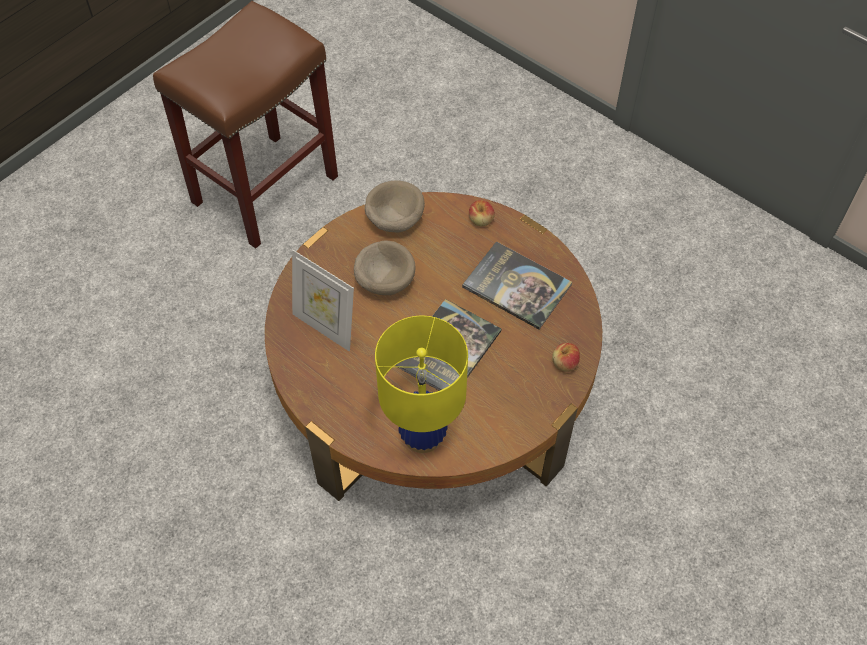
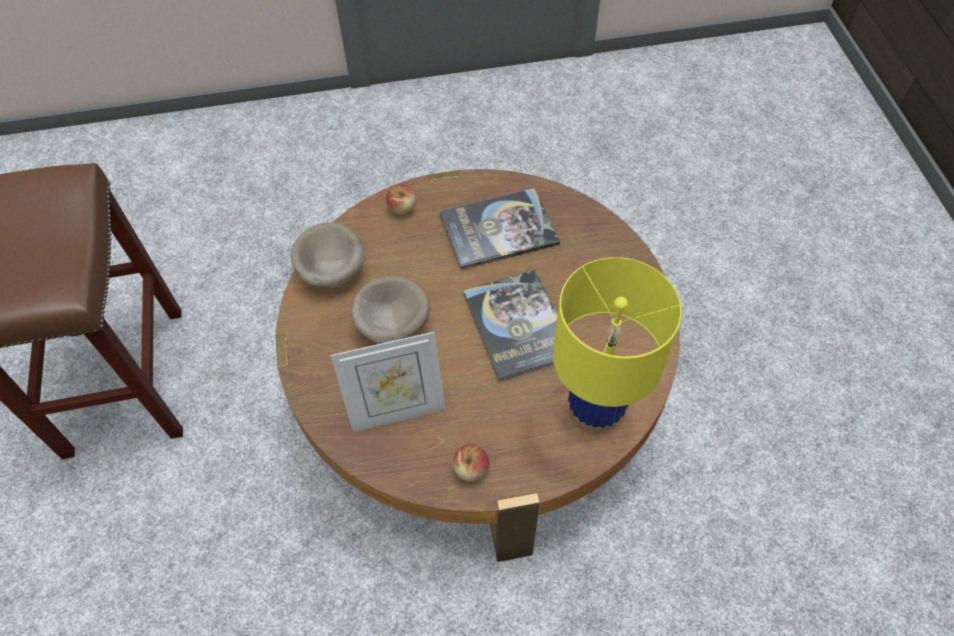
camera: 50 degrees left, 0 degrees up
apple [552,343,580,372] -> apple moved to [453,443,490,482]

